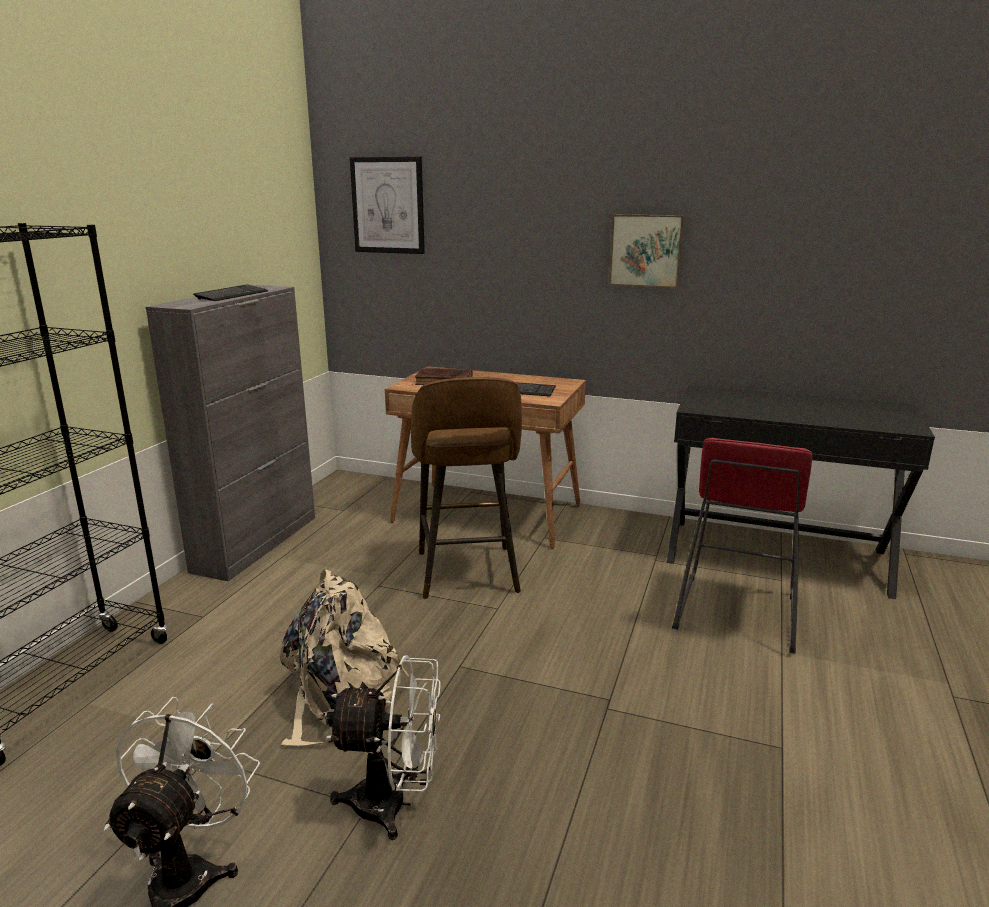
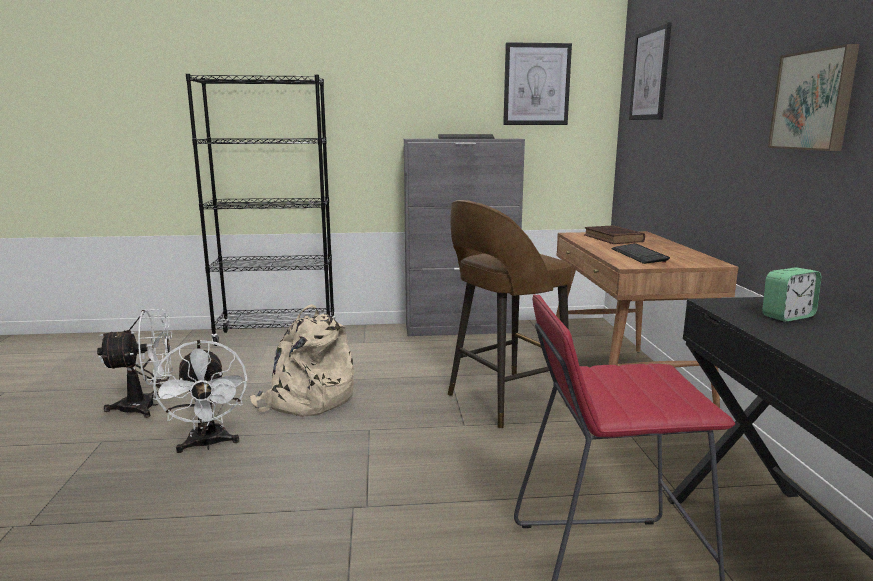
camera: 65 degrees right, 5 degrees down
none -> picture [503,42,572,125]
none -> alarm clock [762,267,821,322]

